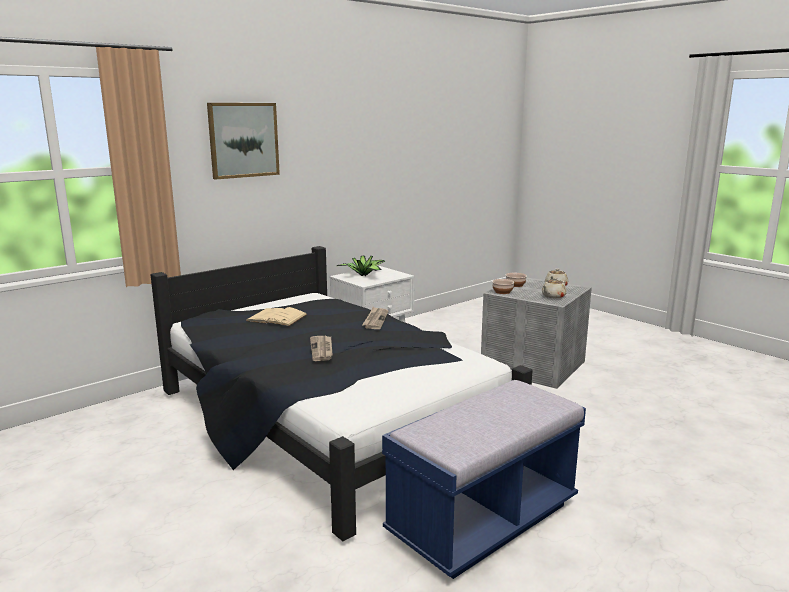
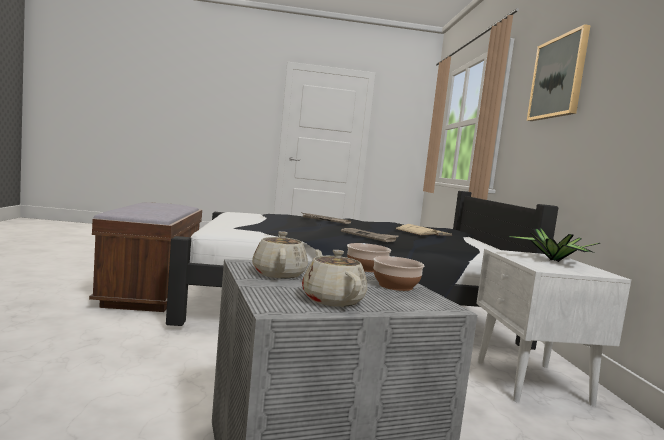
camera: 125 degrees right, 10 degrees down
blue bench [382,380,586,579] -> brown bench [89,202,202,312]

